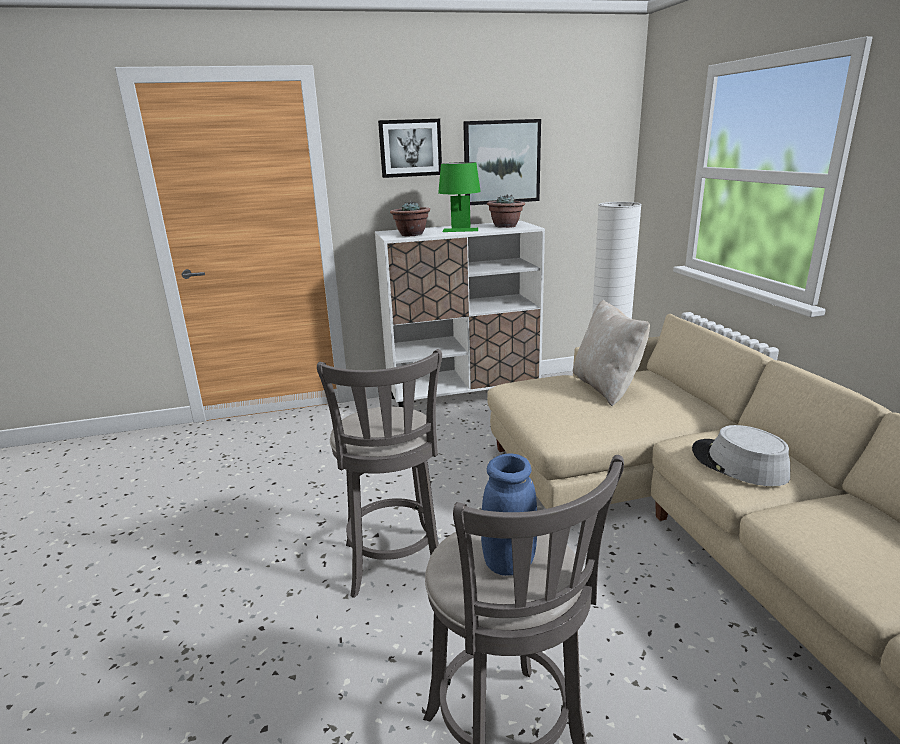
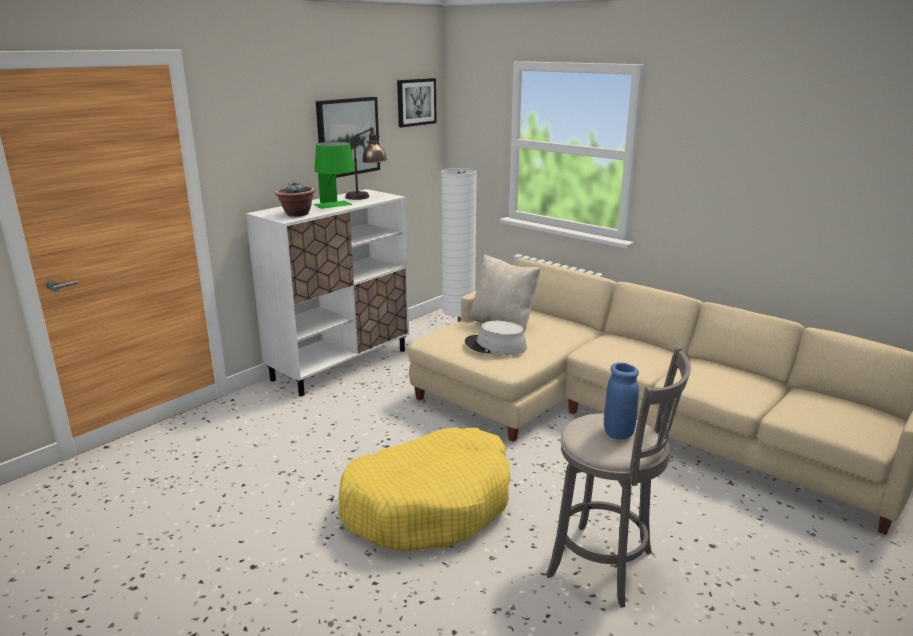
camera: 35 degrees left, 0 degrees up
grey stool [317,349,442,598] -> yellow dog bed [338,427,510,551]
picture [378,119,442,178] -> picture moved to [397,78,437,128]
potted plant [487,194,525,228] -> table lamp [345,127,387,200]
grey hat [692,425,790,486] -> grey hat moved to [465,321,527,355]

